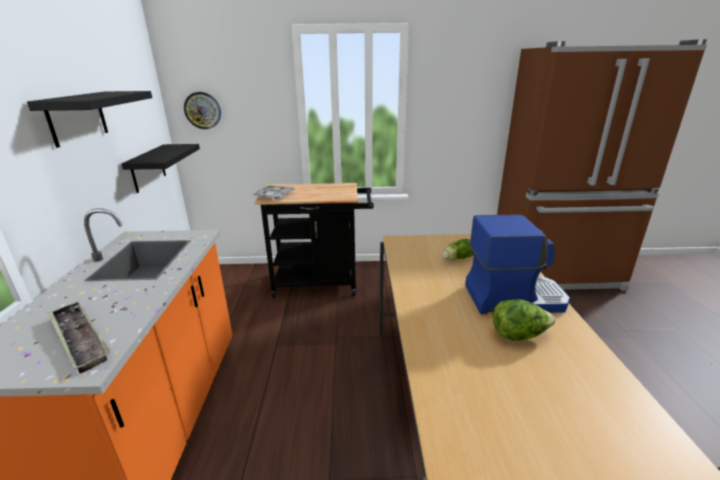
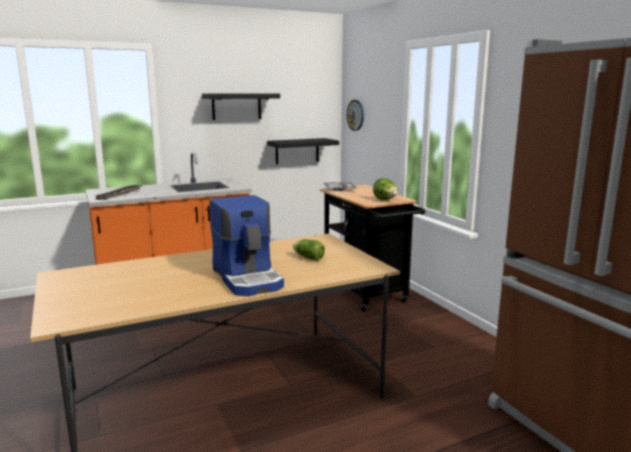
camera: 65 degrees right, 10 degrees down
lettuce [493,299,556,341] -> lettuce moved to [373,178,398,200]

